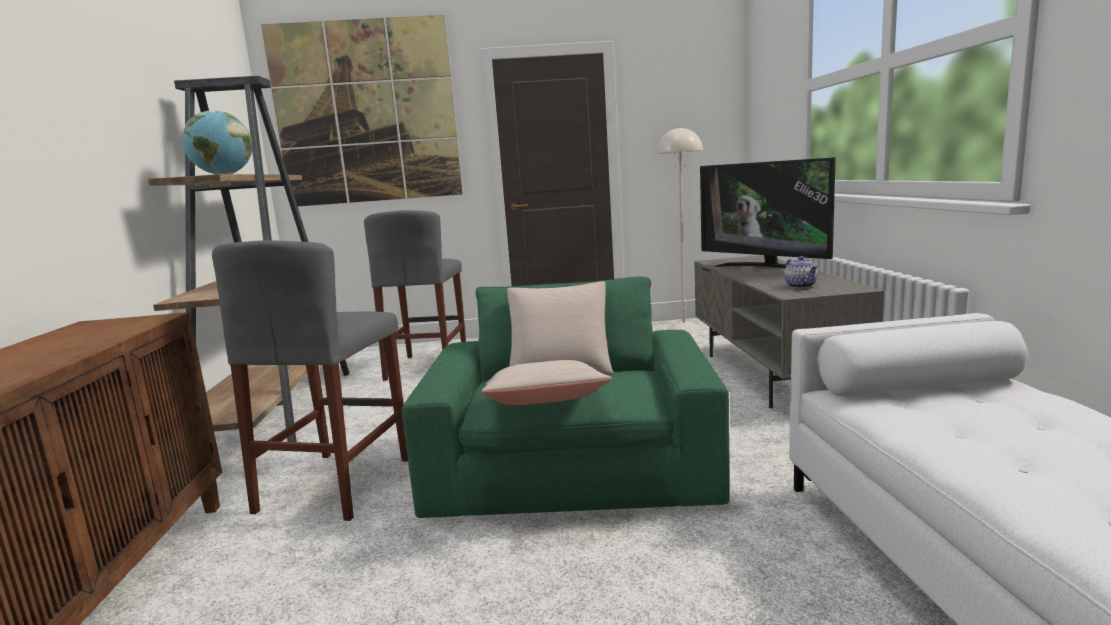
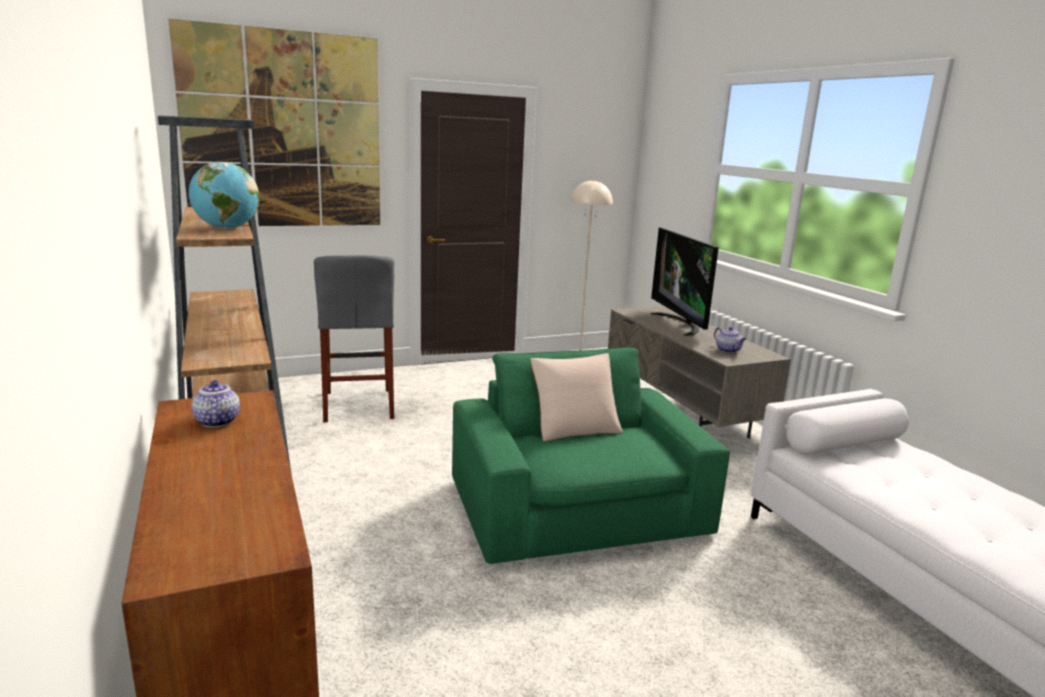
camera: 20 degrees left, 5 degrees up
grey stool [212,240,408,521] -> none
beige pillow [482,360,612,405] -> none
television [700,157,836,268] -> television turned 45 degrees clockwise [650,228,719,336]
none -> teapot [192,380,240,427]

